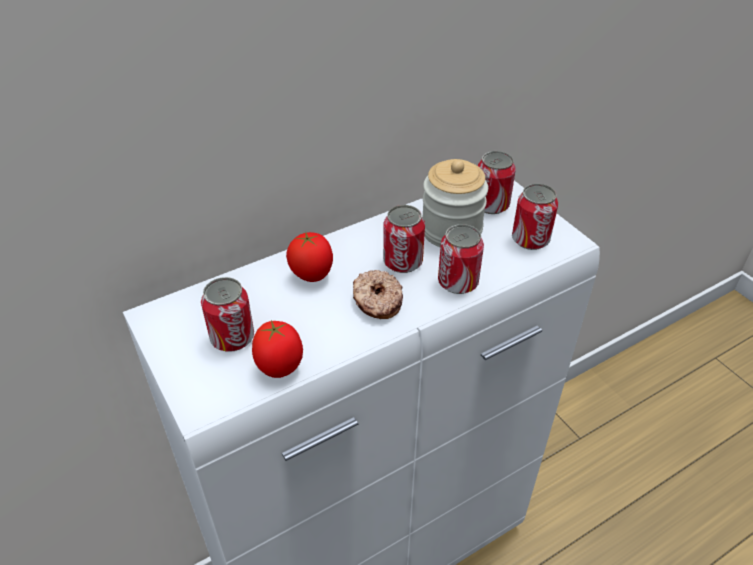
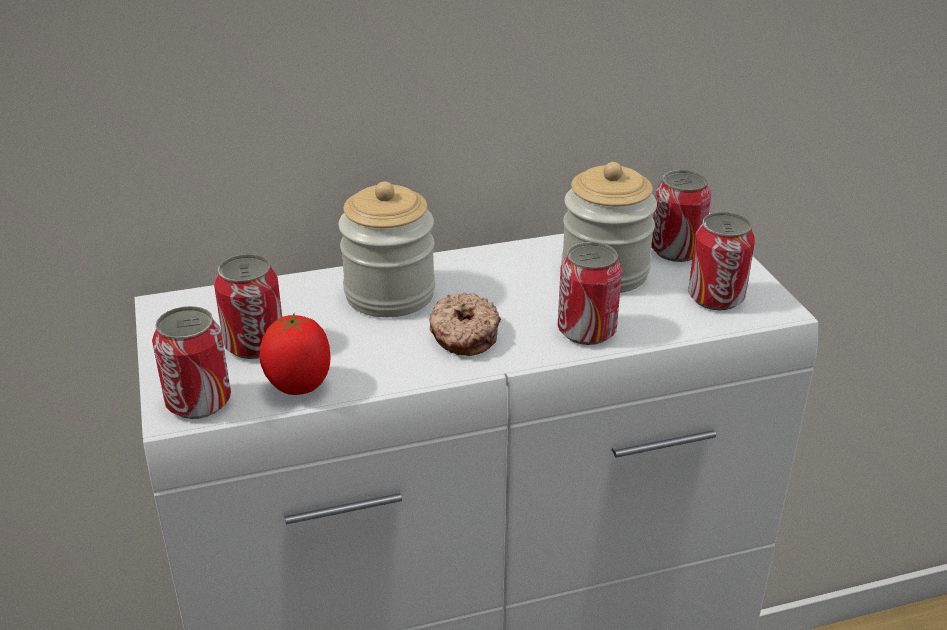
camera: 15 degrees right, 10 degrees down
tomato [286,231,333,282] -> jar [338,182,435,317]
can [383,205,425,273] -> can moved to [152,306,231,419]

